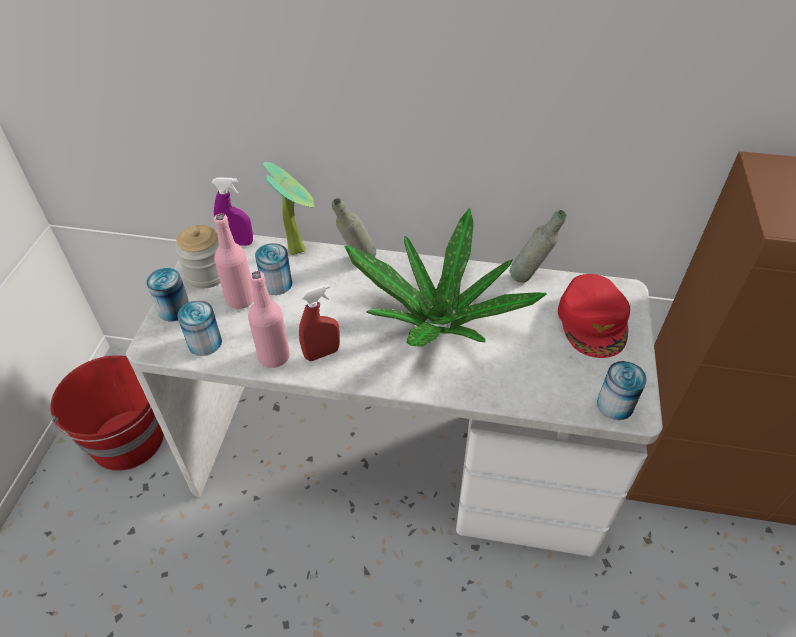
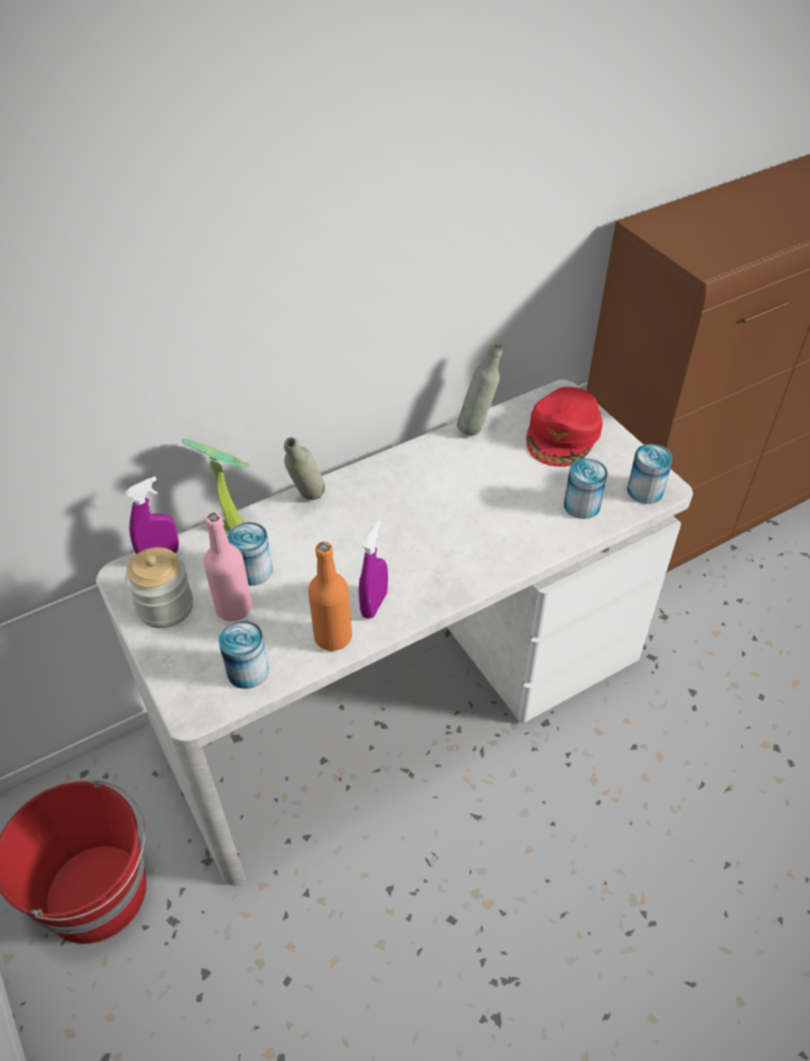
camera: 40 degrees left, 0 degrees up
can [146,268,189,321] -> can moved to [564,458,608,519]
pink bottle [248,271,290,368] -> orange bottle [308,542,352,651]
red spray bottle [299,284,340,361] -> purple spray bottle [359,520,388,619]
potted plant [345,208,547,347] -> none
red cap [558,274,630,358] -> red cap turned 60 degrees clockwise [526,387,603,467]

